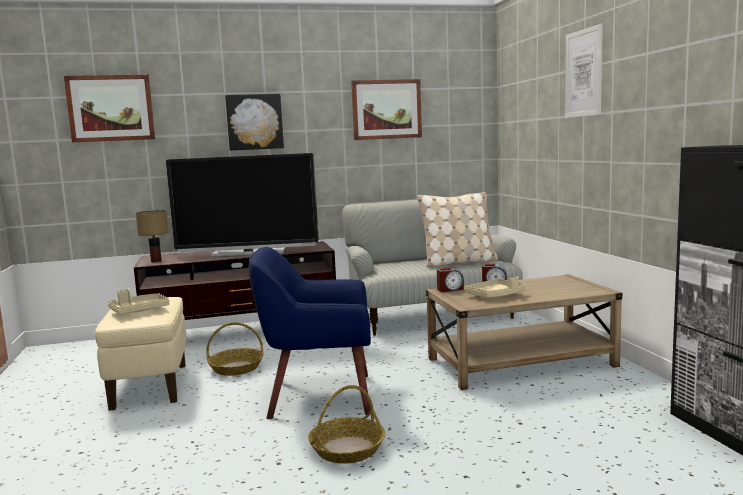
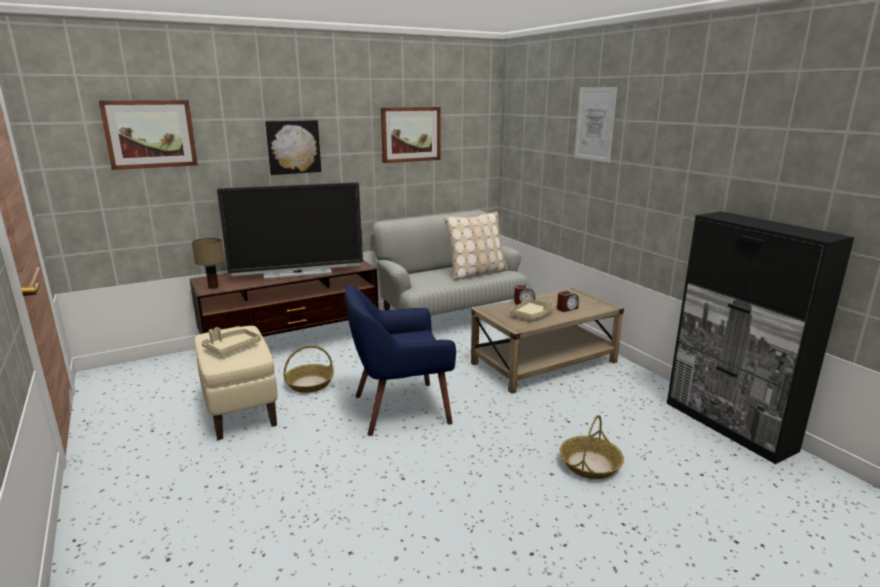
camera: 15 degrees left, 10 degrees up
basket [308,385,385,464] -> basket moved to [560,415,624,479]
alarm clock [437,267,464,292] -> alarm clock moved to [557,291,579,312]

